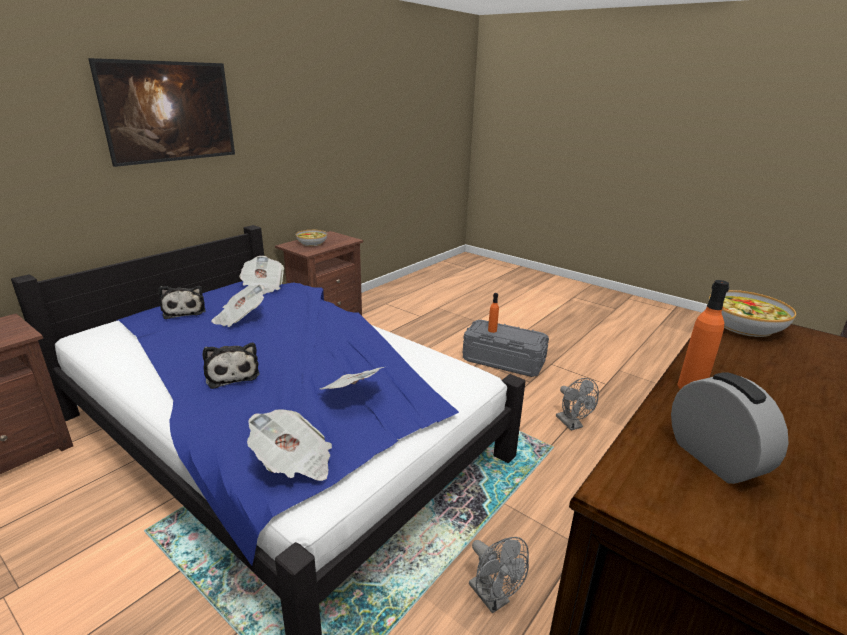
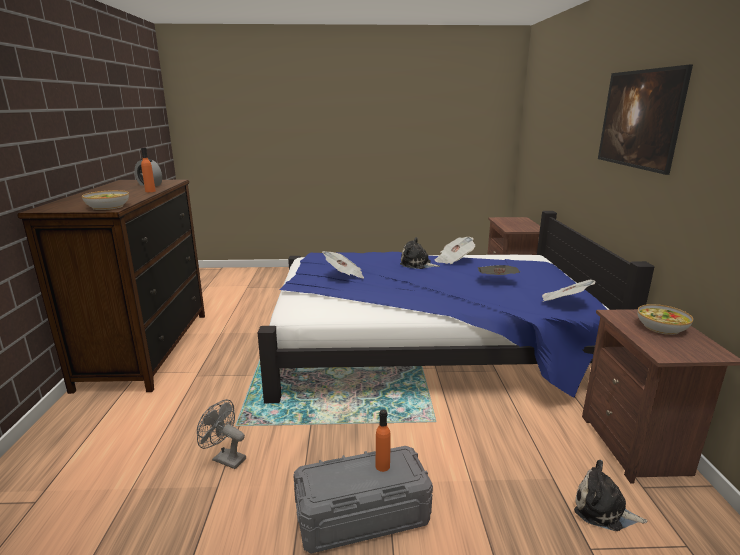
camera: 140 degrees right, 5 degrees down
plush toy [158,286,206,319] -> plush toy moved to [574,460,648,531]
newspaper [247,409,332,481] -> newspaper moved to [435,237,475,264]
grey fan [469,537,529,614] -> none

